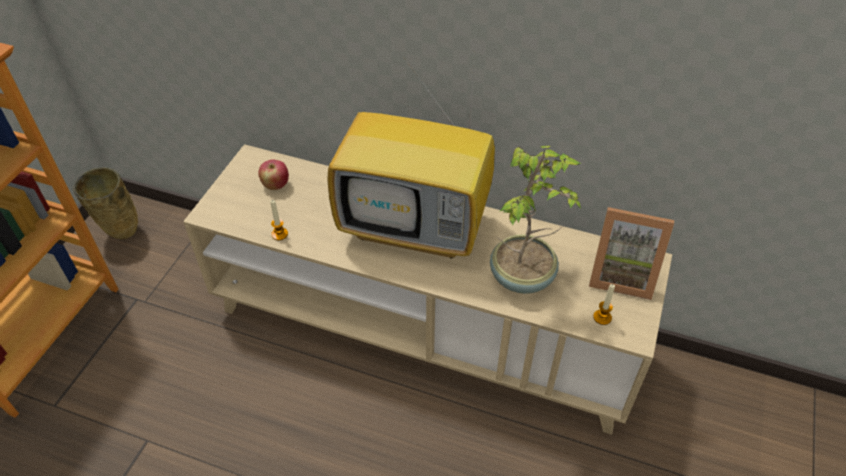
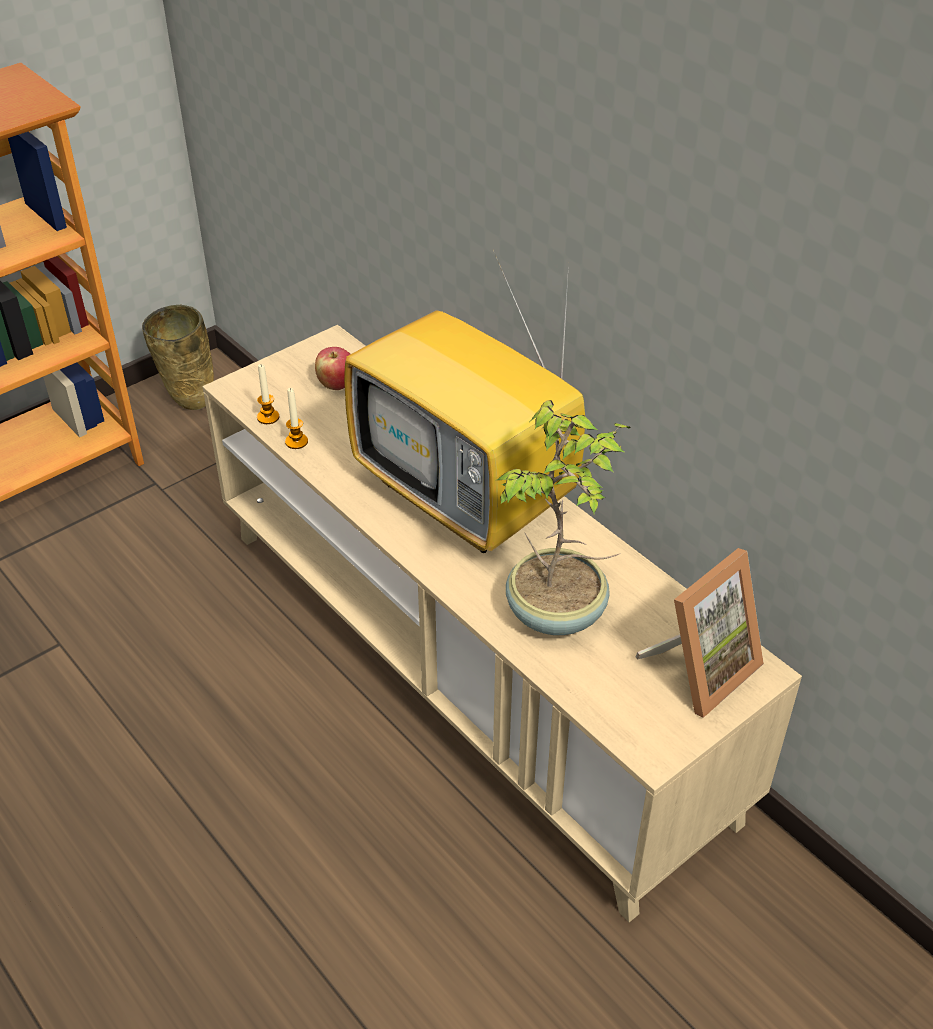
camera: 30 degrees right, 5 degrees down
picture frame [589,207,674,300] -> picture frame turned 90 degrees counterclockwise [636,548,764,718]
candle [593,284,615,325] -> candle moved to [257,364,279,424]

